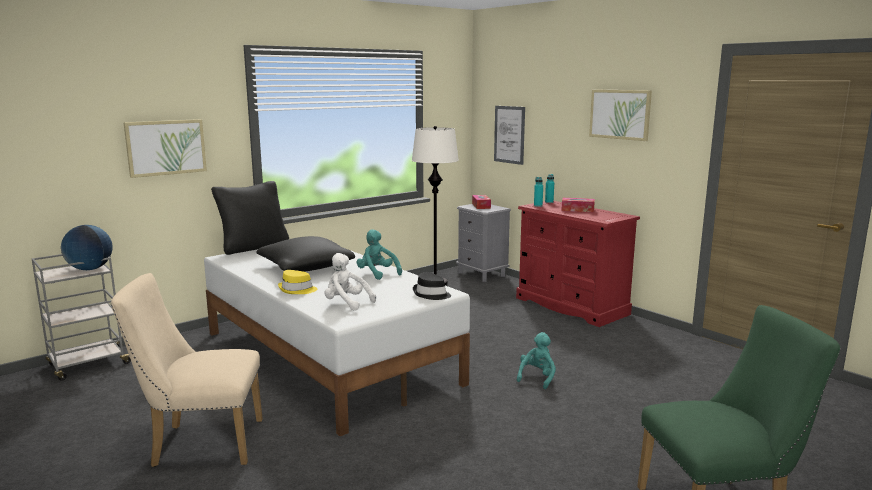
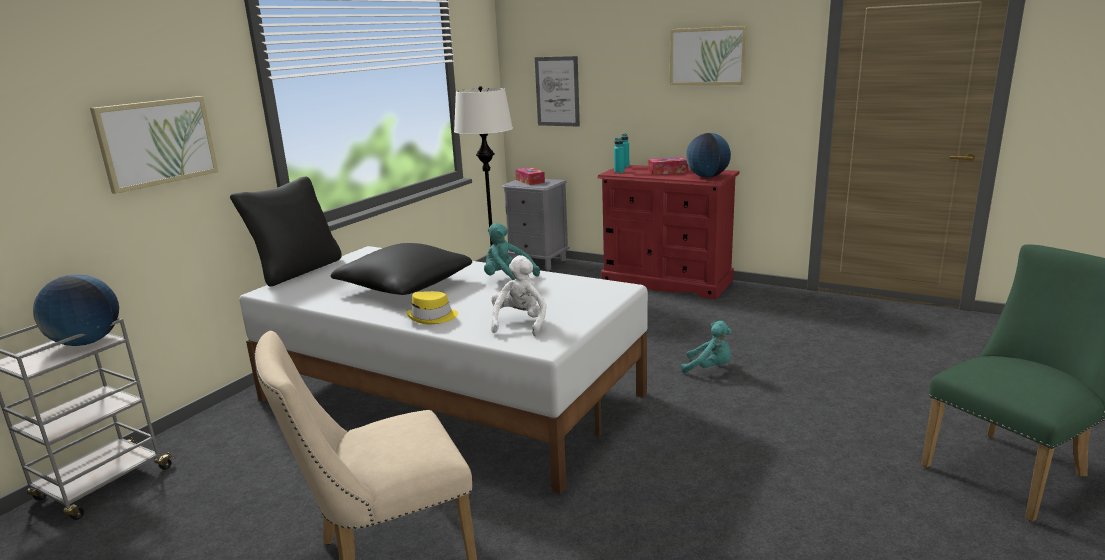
camera: 20 degrees left, 5 degrees up
white plush toy [324,253,376,310] -> white plush toy turned 90 degrees clockwise [491,255,546,336]
black hat [413,272,451,300] -> none
turquoise plush toy [517,332,556,389] -> turquoise plush toy turned 105 degrees clockwise [681,321,732,373]
none -> globe [686,133,731,177]

